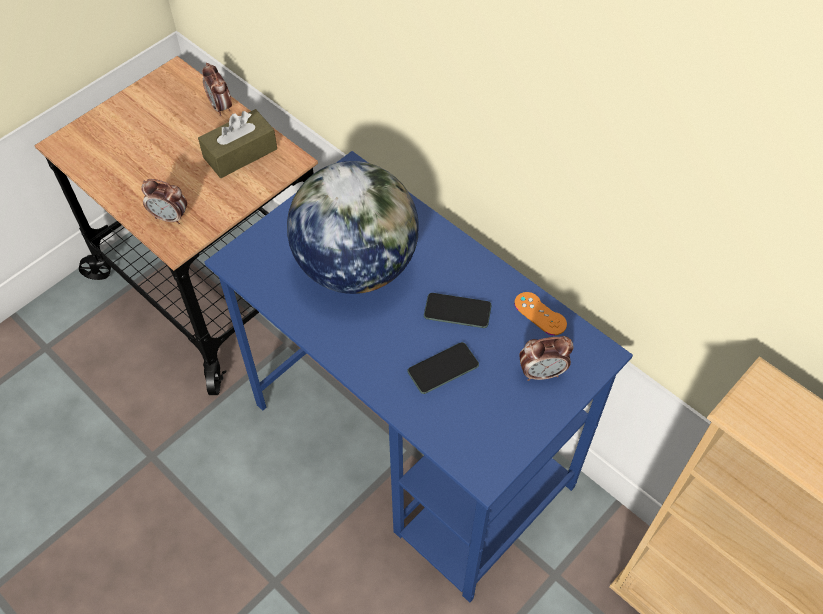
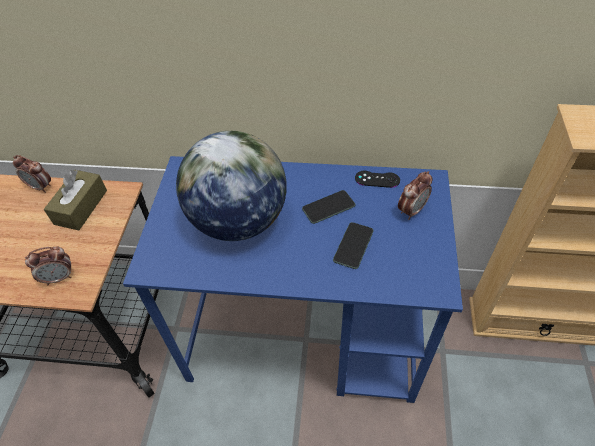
camera: 35 degrees left, 5 degrees down
orange game controller [514,292,567,335] -> black game controller [355,171,400,188]

